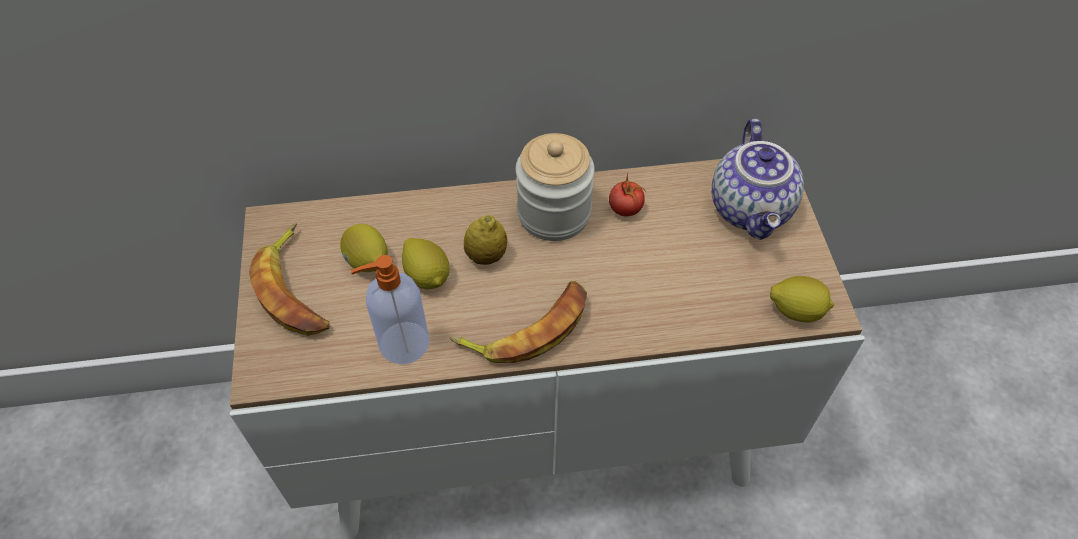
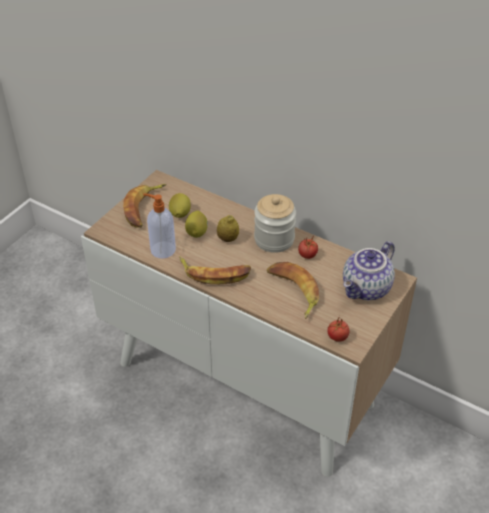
camera: 40 degrees right, 10 degrees down
lemon [770,276,834,322] -> tomato [327,316,350,342]
none -> banana [267,262,319,319]

